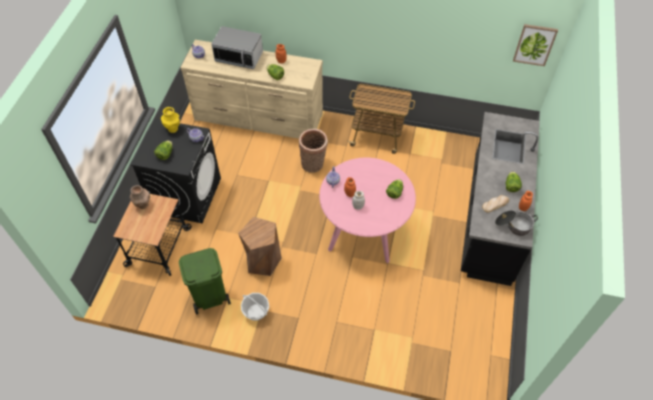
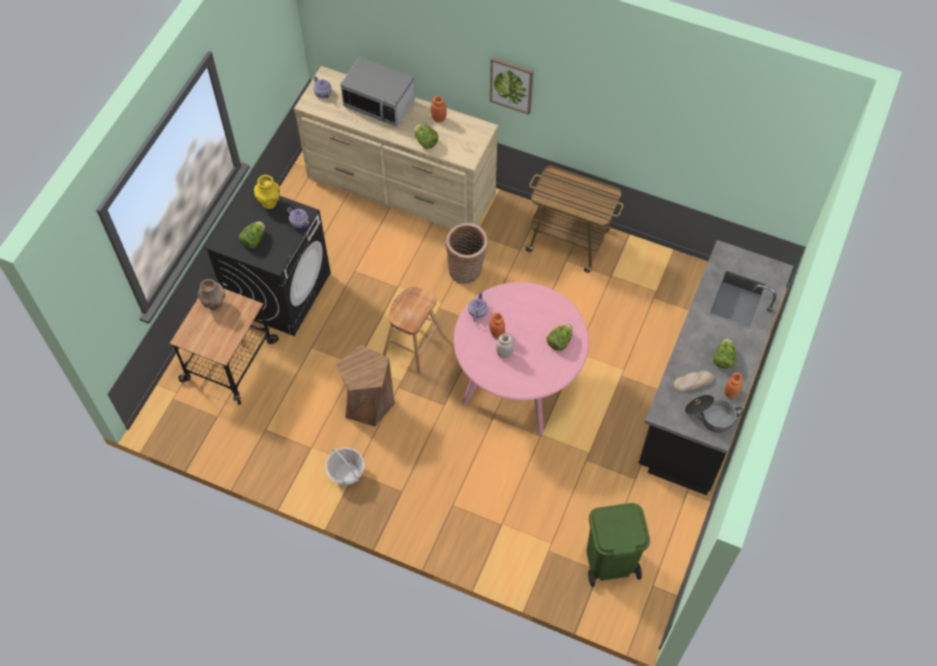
camera: 10 degrees right, 5 degrees up
green trash can [179,248,231,314] -> green trash can moved to [587,503,650,587]
picture [513,24,558,66] -> picture moved to [490,57,534,115]
none -> brown stool [383,287,444,374]

